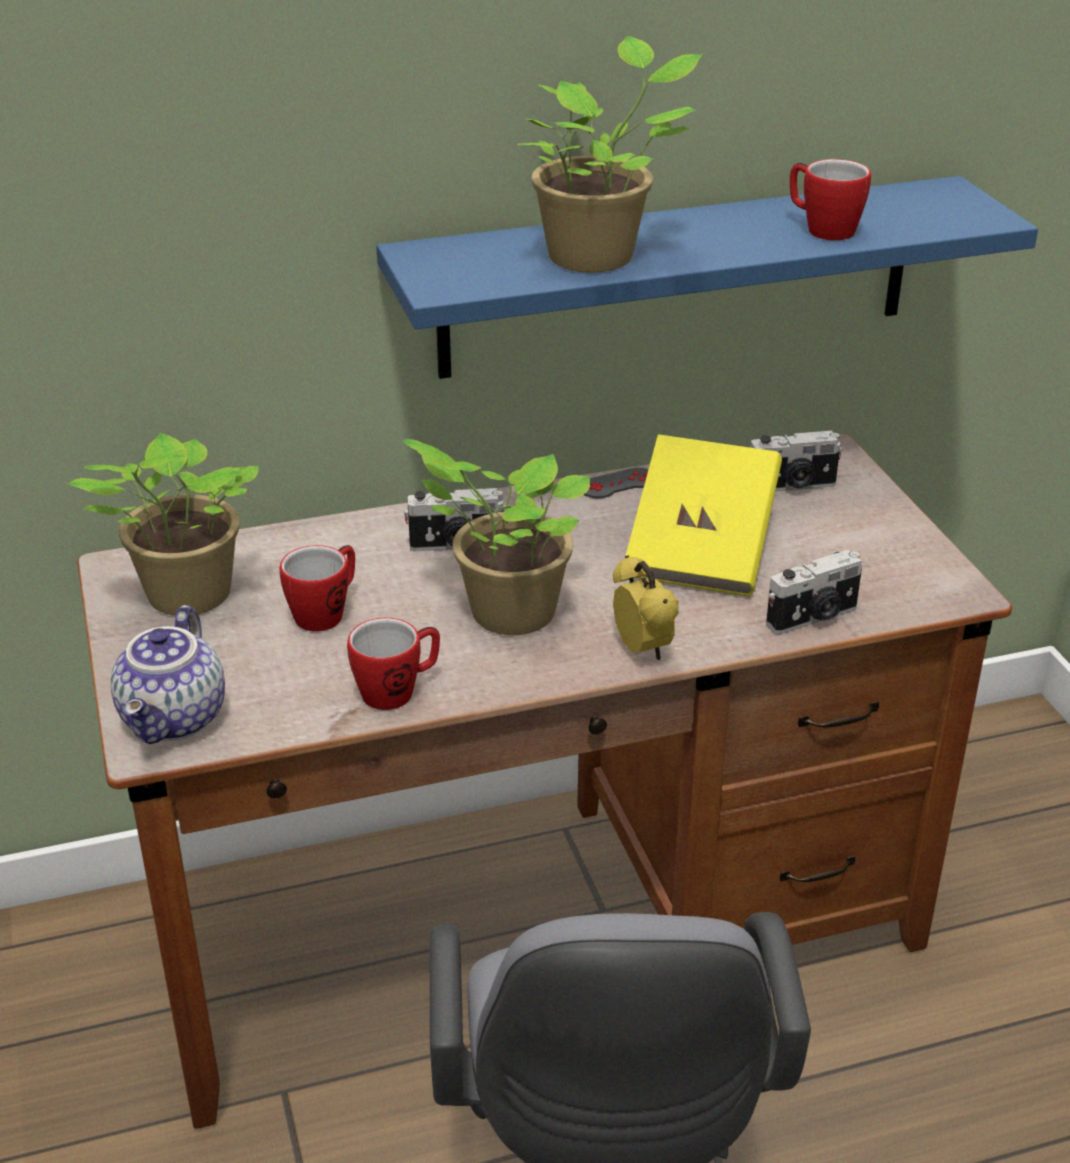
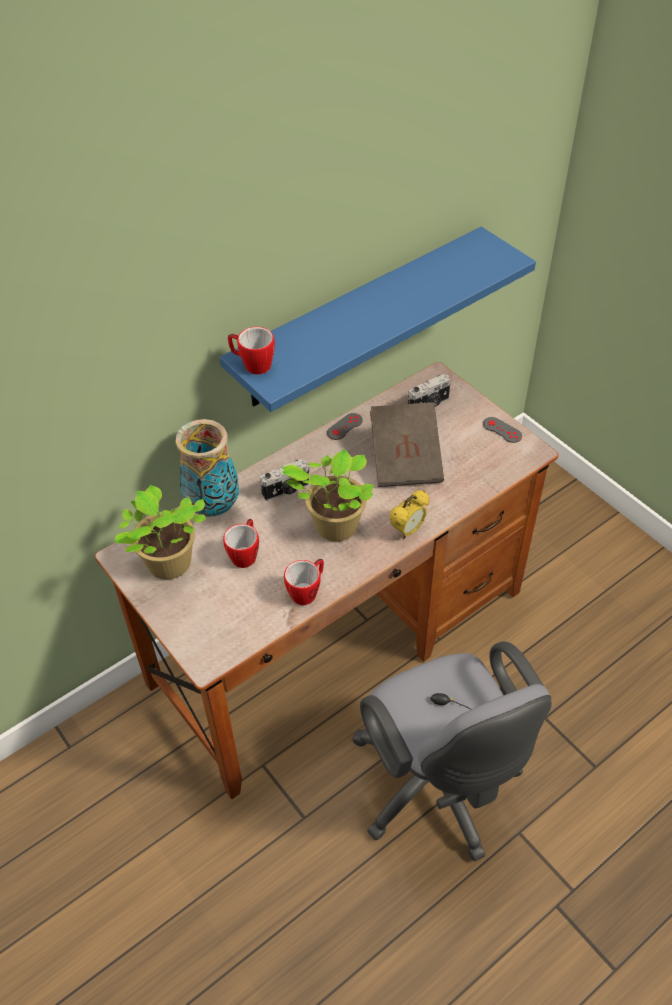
camera: 20 degrees left, 15 degrees up
teapot [111,605,225,744] -> none
potted plant [518,36,703,273] -> none
alarm clock [613,555,679,660] -> alarm clock turned 90 degrees clockwise [389,490,430,539]
yellow book [626,434,782,596] -> brown book [370,402,444,487]
camera [766,550,862,634] -> none
mug [790,159,871,241] -> mug moved to [228,327,275,374]
none -> vase [176,419,239,517]
none -> grey game controller [483,417,522,443]

